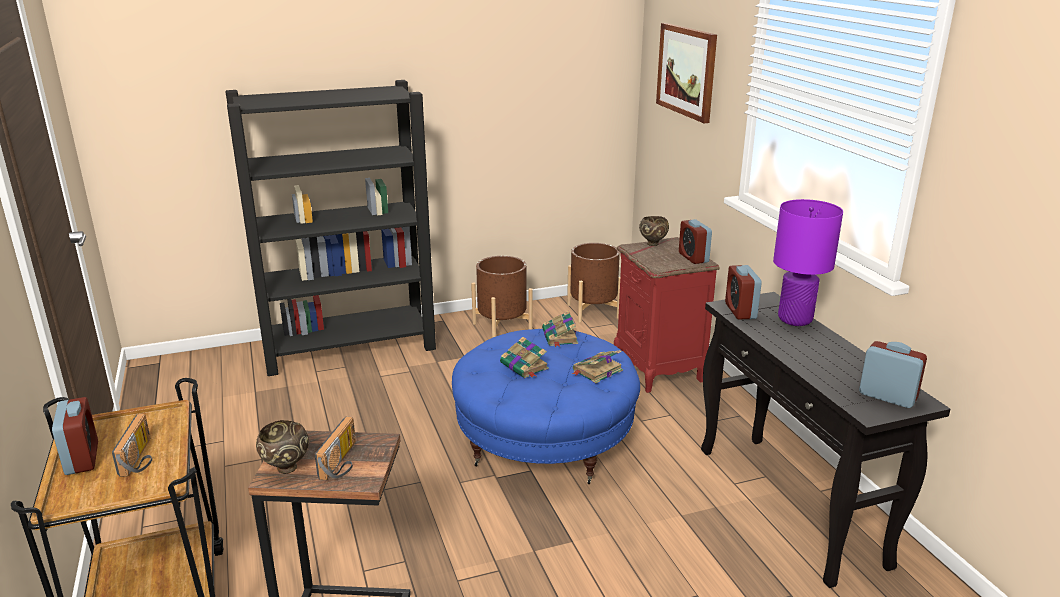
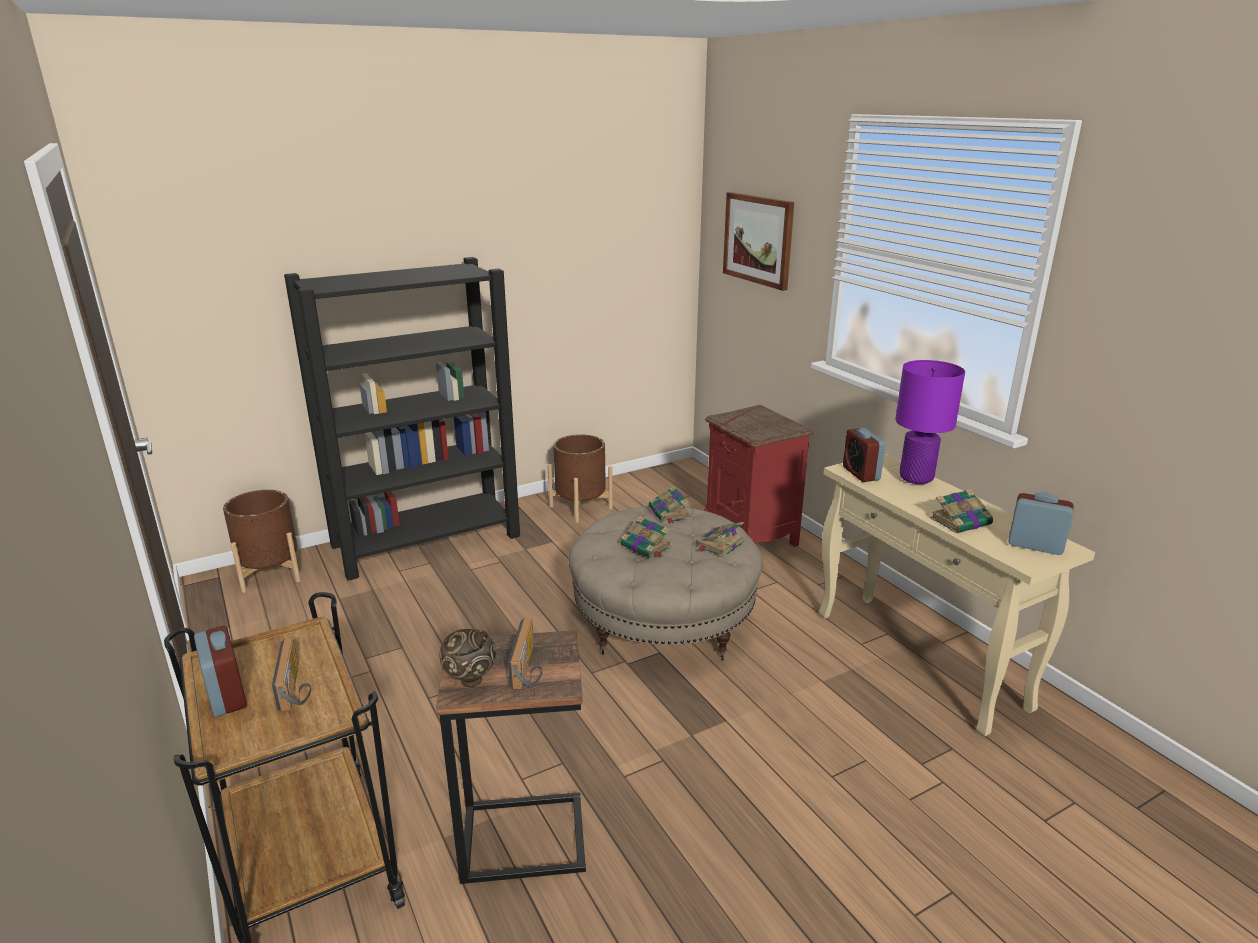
camera: 10 degrees left, 0 degrees up
blue ottoman [452,329,640,484] -> beige ottoman [569,506,763,660]
brown planter [567,243,620,323] -> brown planter moved to [223,490,301,593]
brown bowl [639,216,669,246] -> none
alarm clock [679,219,712,264] -> none
black console table [701,292,950,588] -> beige console table [819,453,1095,737]
none -> book [930,489,993,534]

